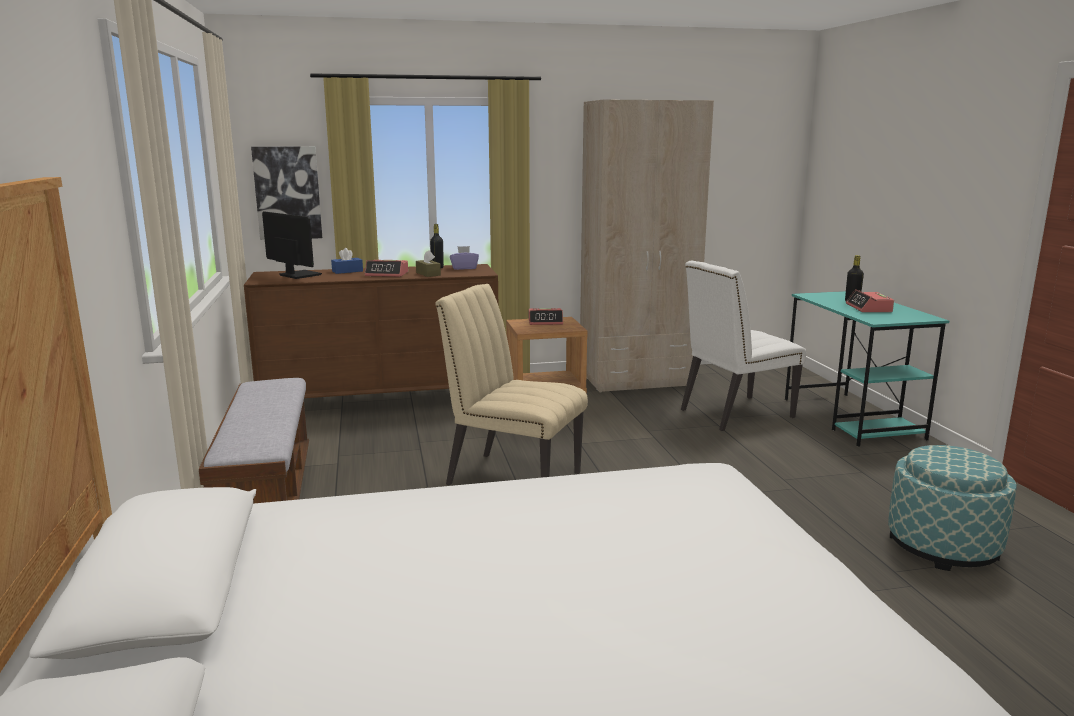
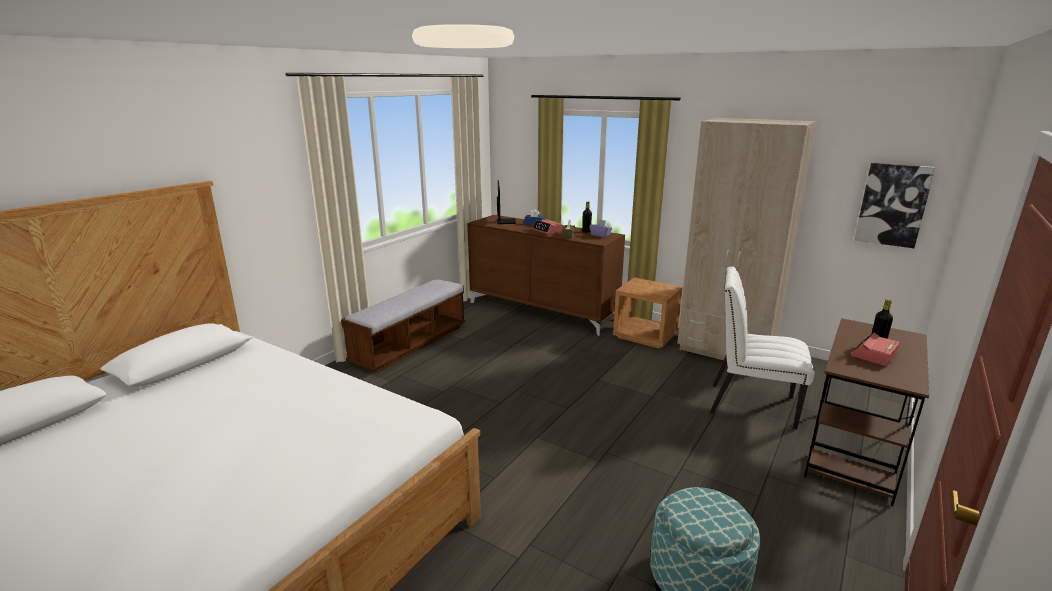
camera: 45 degrees right, 5 degrees up
picture [251,146,322,240] -> picture moved to [854,163,935,248]
beige chair [435,284,588,485] -> none
alarm clock [529,308,563,325] -> none
turquoise desk [785,291,949,447] -> brown desk [804,318,929,506]

